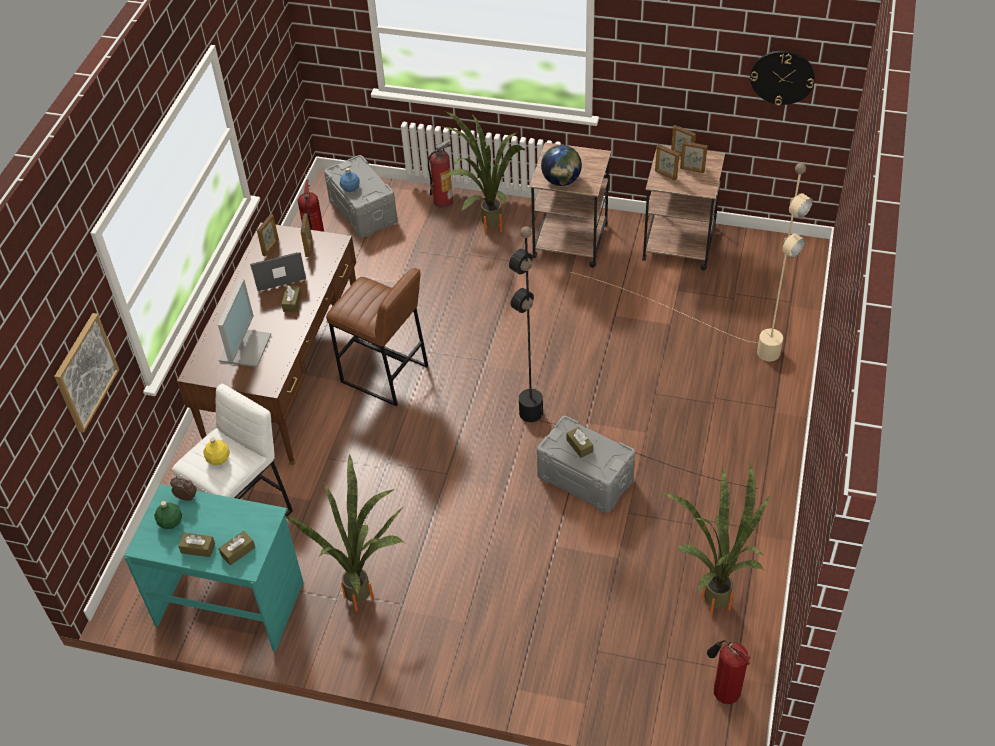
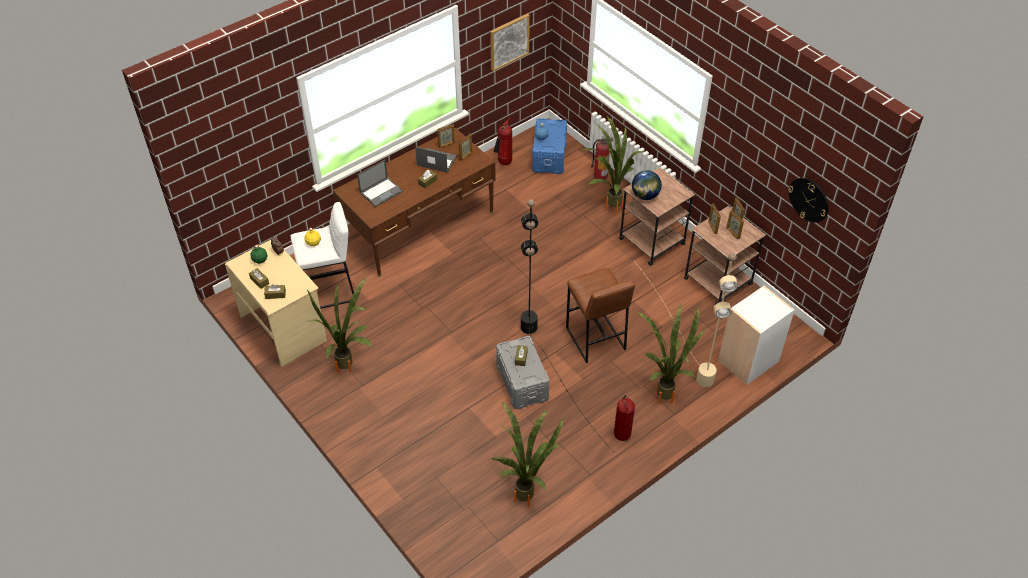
camera: 35 degrees right, 0 degrees up
picture [54,313,119,433] -> picture moved to [490,14,530,71]
turquoise desk [124,484,303,652] -> beige desk [225,240,327,367]
monitor [218,278,271,367] -> laptop [357,160,403,207]
grey storage box [324,155,398,238] -> blue storage box [532,118,567,174]
brown stool [326,268,428,406] -> brown stool moved to [566,268,635,363]
fire extinguisher [707,640,751,704] -> fire extinguisher moved to [614,395,635,441]
none -> potted plant [637,305,706,404]
none -> white bookcase [718,286,794,385]

